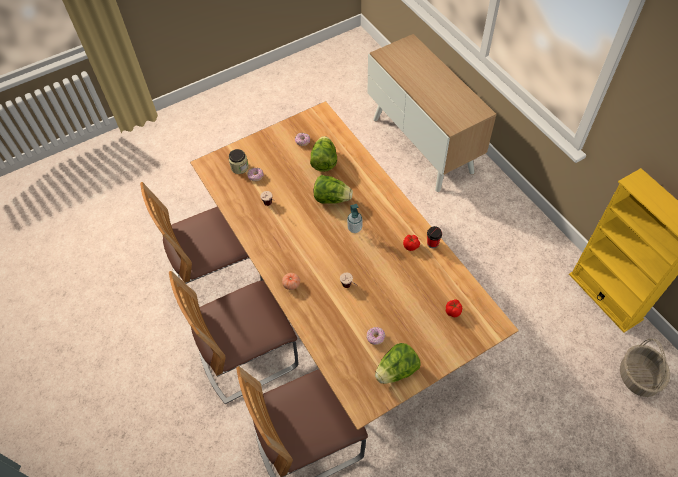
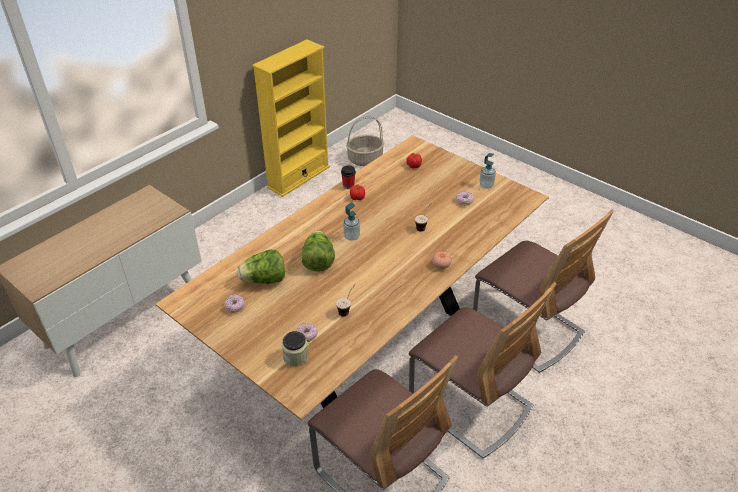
camera: 110 degrees left, 15 degrees down
lettuce [375,343,421,384] -> soap dispenser [479,153,496,189]

